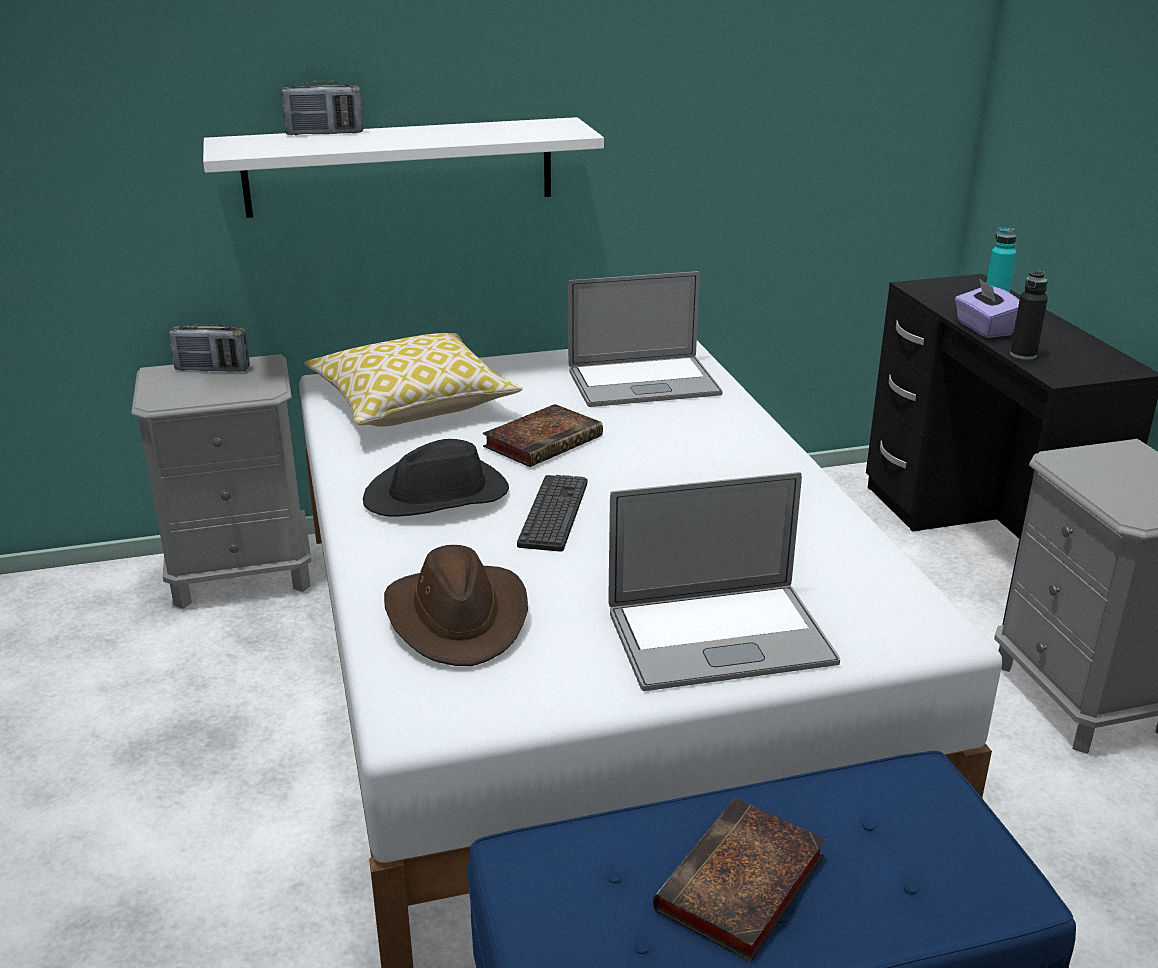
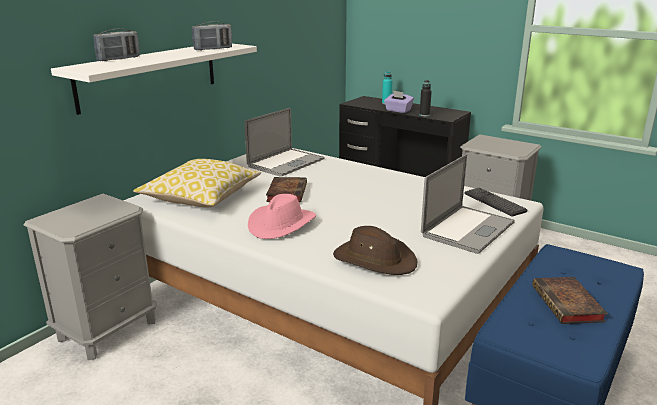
camera: 40 degrees left, 5 degrees down
radio [169,323,250,372] -> radio moved to [192,21,232,51]
black hat [363,439,509,516] -> pink hat [248,194,316,239]
keyboard [517,475,587,552] -> keyboard moved to [465,187,527,216]

